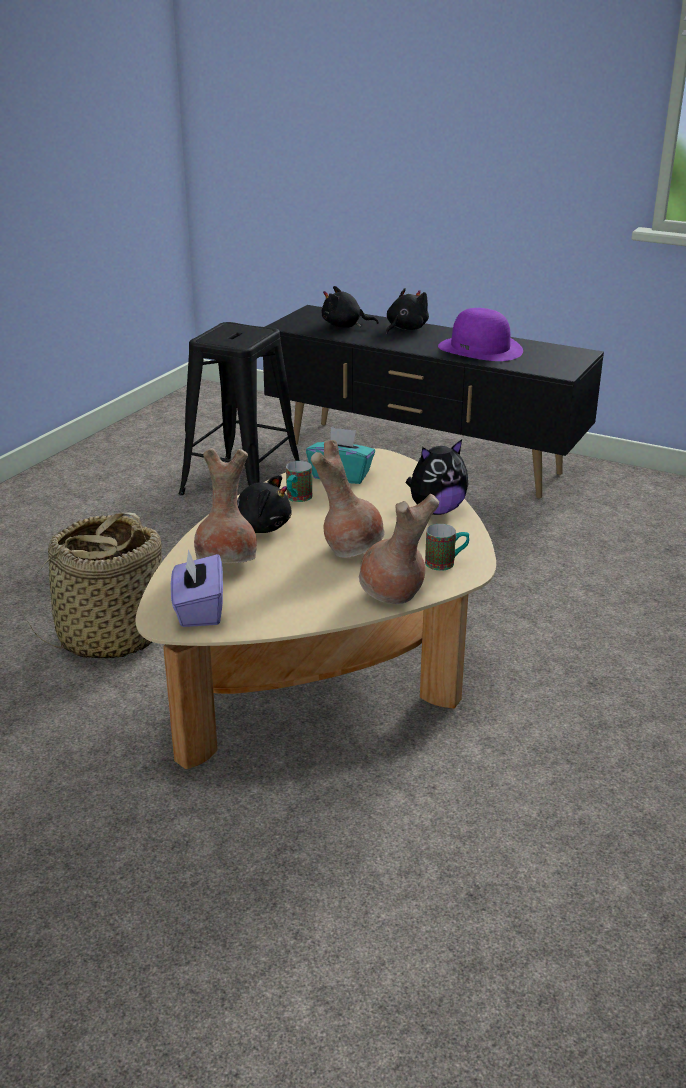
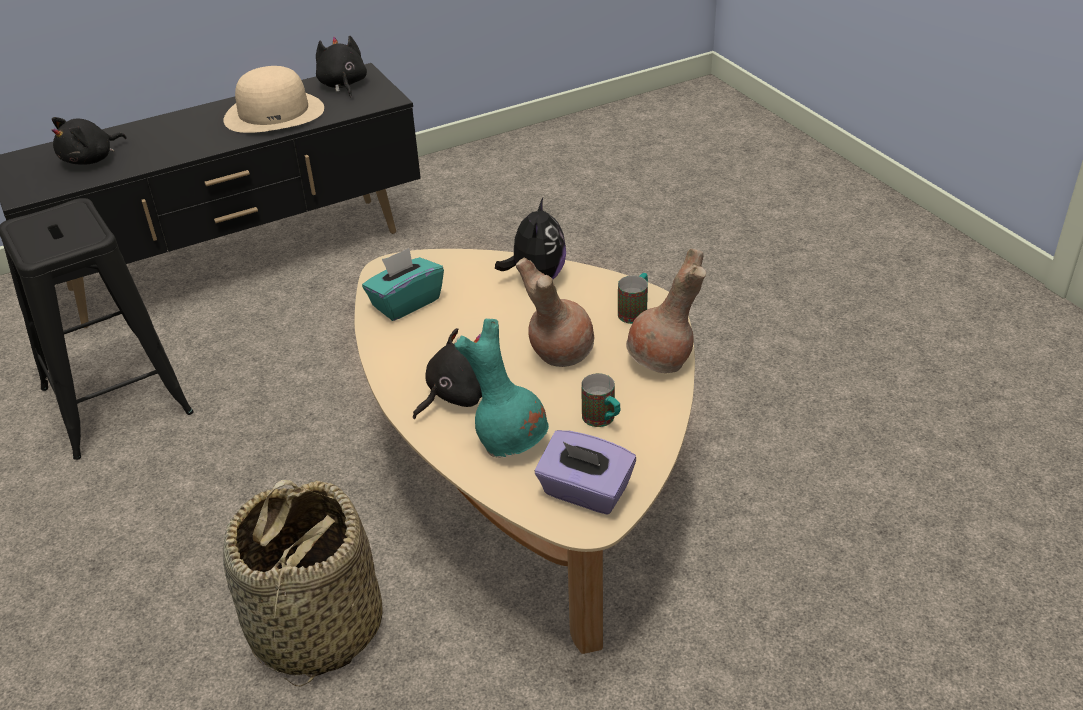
camera: 55 degrees left, 10 degrees up
brown vase [194,448,257,563] -> turquoise vase [454,318,549,458]
mug [286,461,312,502] -> mug moved to [581,373,620,427]
black plush toy [386,288,429,334] -> black plush toy moved to [316,36,367,97]
purple hat [438,308,523,361] -> beige hat [223,66,324,133]

